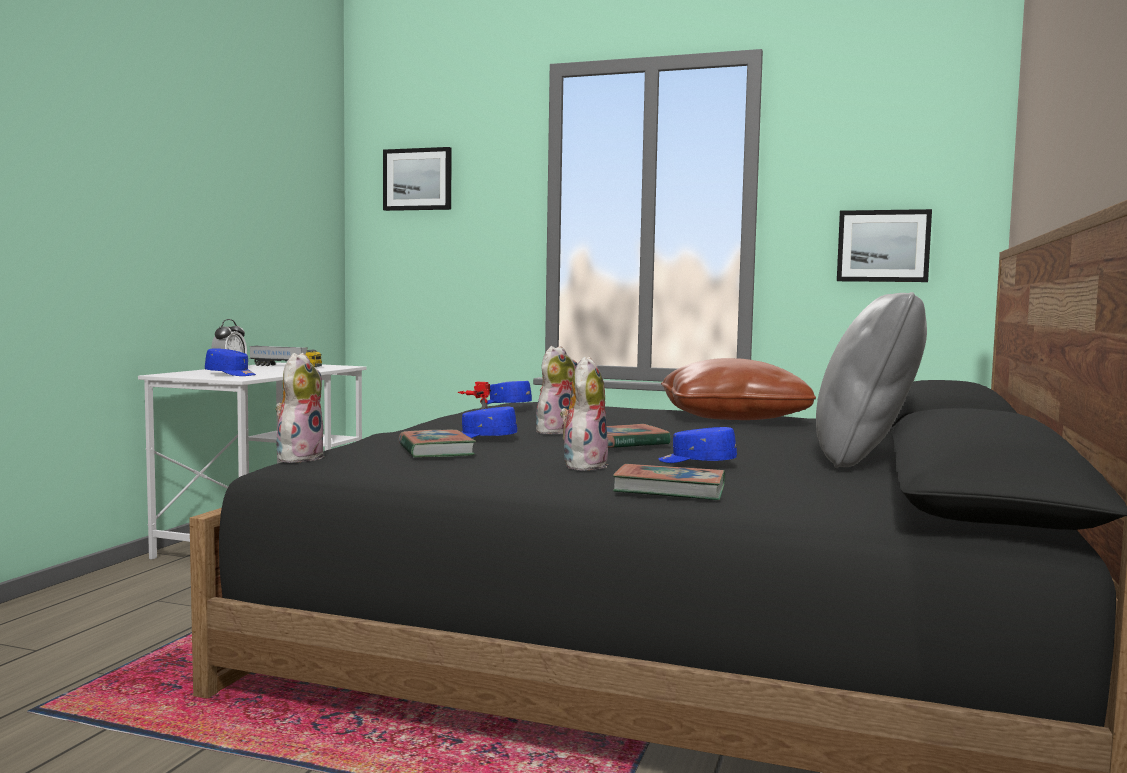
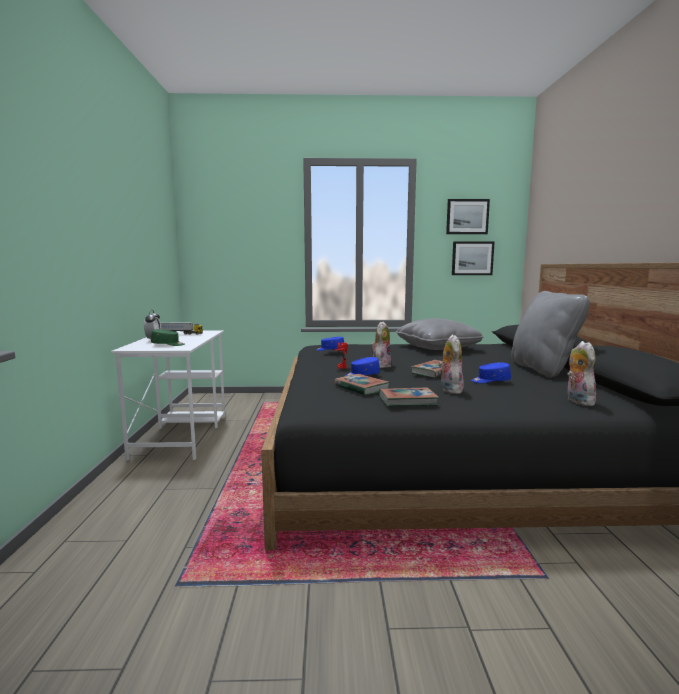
camera: 20 degrees left, 5 degrees up
blue cap [205,348,256,376] -> green cap [151,329,185,346]
plush toy [275,353,324,463] -> plush toy moved to [567,341,597,406]
picture [383,147,452,211] -> picture moved to [446,199,490,234]
book [613,464,725,500] -> book moved to [379,388,439,406]
brown pillow [661,358,816,420] -> grey pillow [396,318,484,350]

